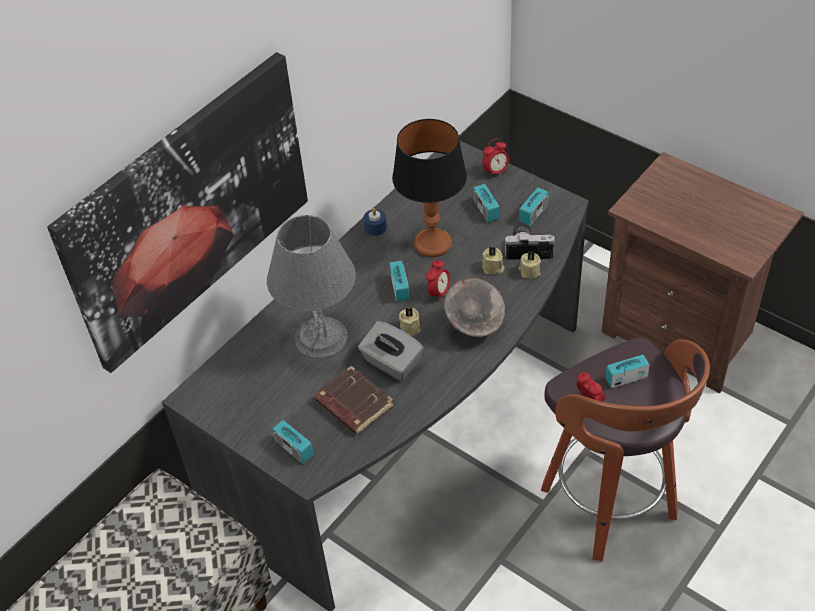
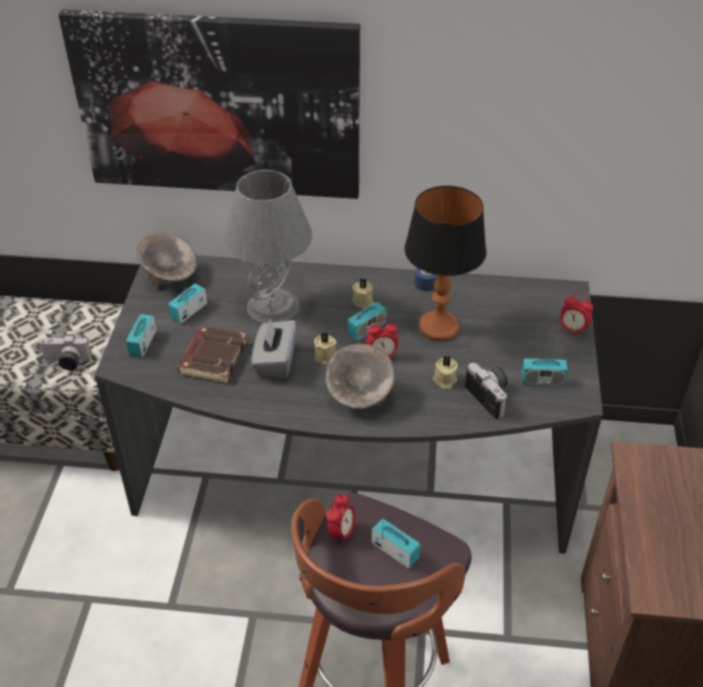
camera: 55 degrees right, 5 degrees down
radio [473,184,499,222] -> radio moved to [168,273,207,324]
beige candle [519,251,541,279] -> beige candle moved to [352,278,374,309]
none -> camera [38,335,92,370]
none -> grey bowl [137,233,197,285]

